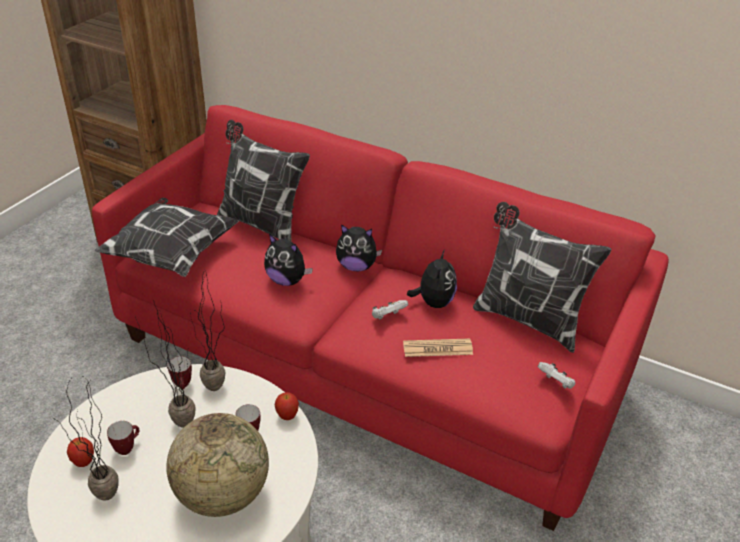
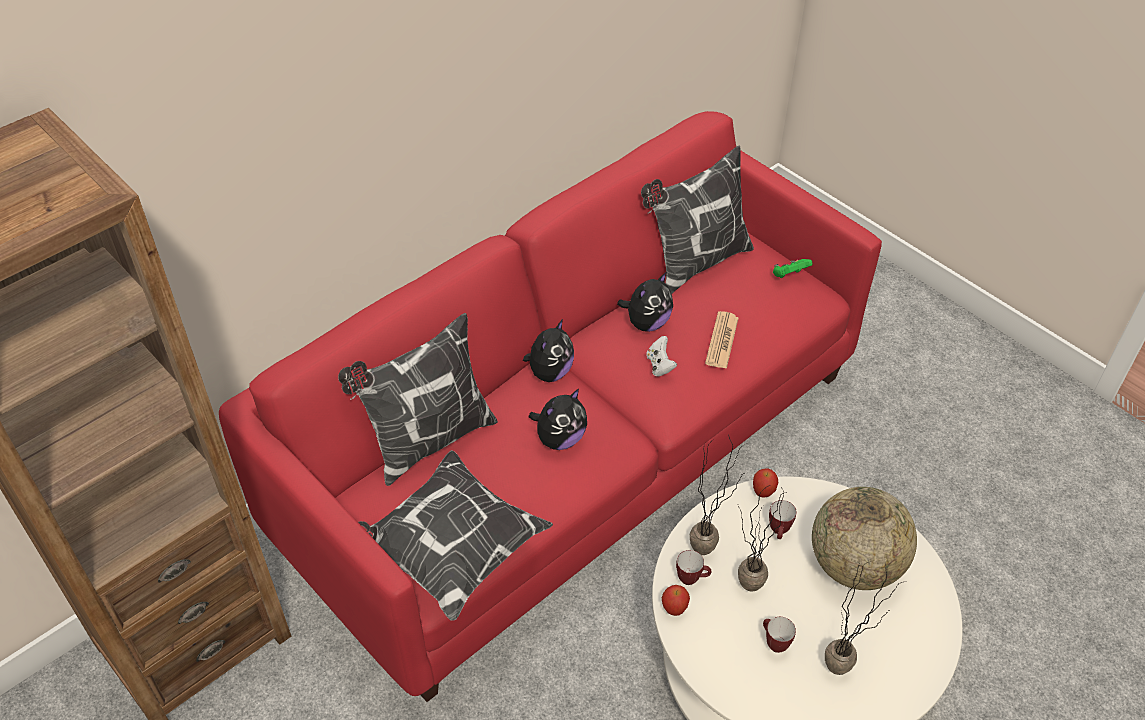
camera: 70 degrees left, 10 degrees up
apple [67,437,94,467] -> apple moved to [662,585,690,616]
plush toy [407,250,457,308] -> plush toy turned 105 degrees clockwise [617,272,673,332]
white game controller [538,362,575,389] -> green game controller [773,259,813,278]

